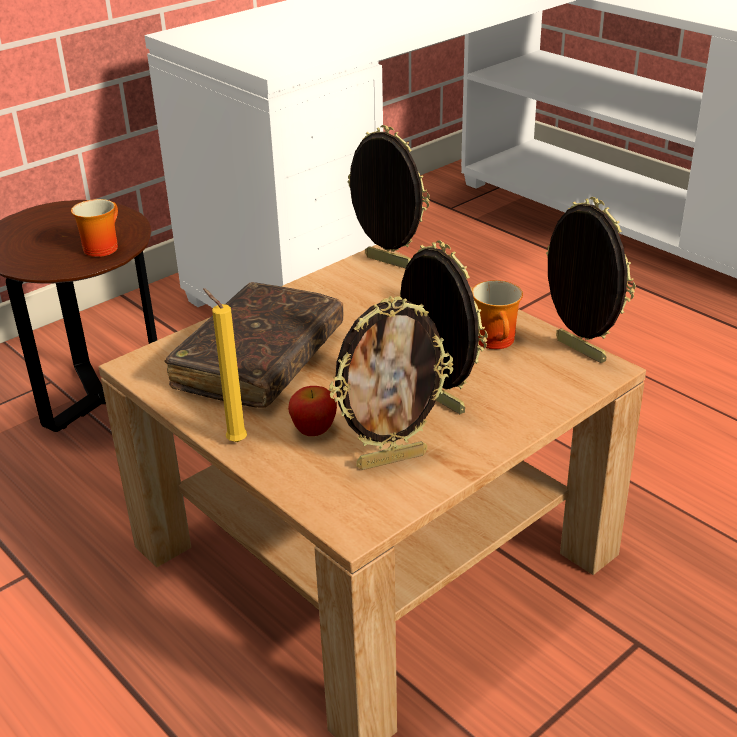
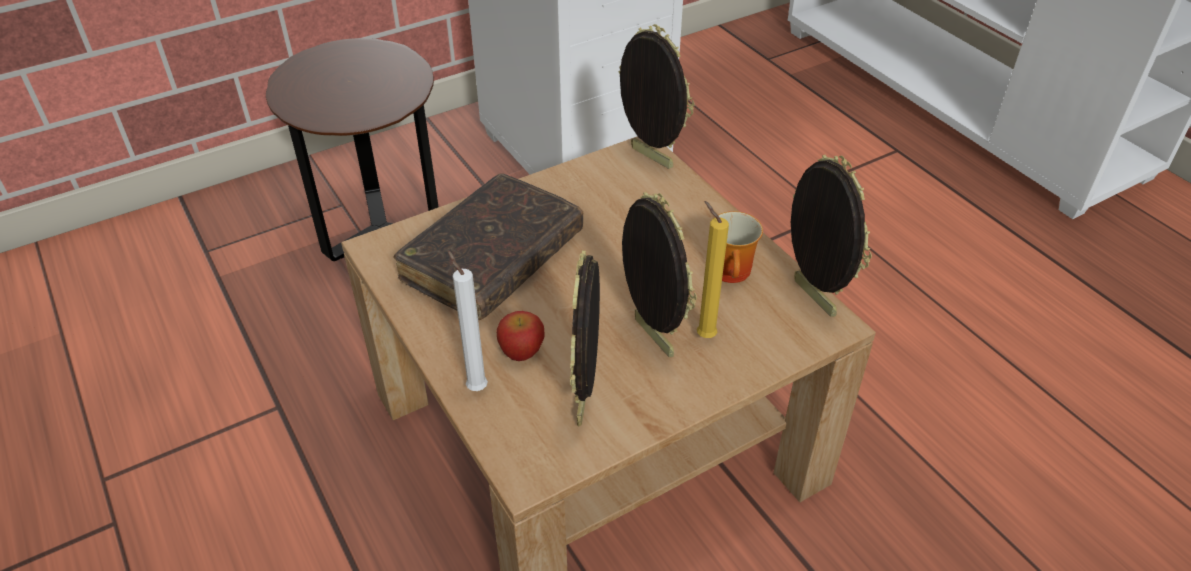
camera: 10 degrees right, 10 degrees up
mug [71,199,118,257] -> none
yellow candle [203,288,247,442] -> yellow candle moved to [697,201,729,338]
picture frame [329,296,453,470] -> picture frame turned 105 degrees clockwise [570,251,600,426]
none -> white candle [448,250,488,391]

